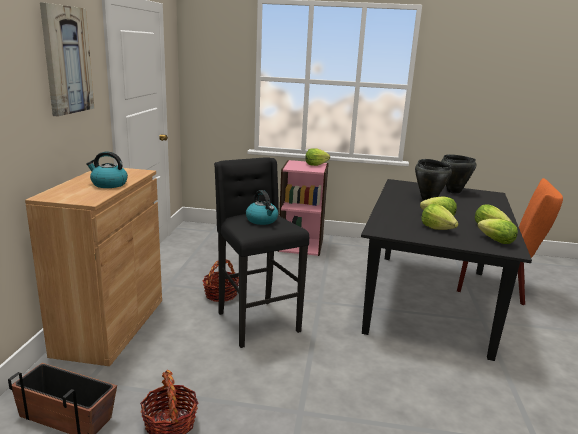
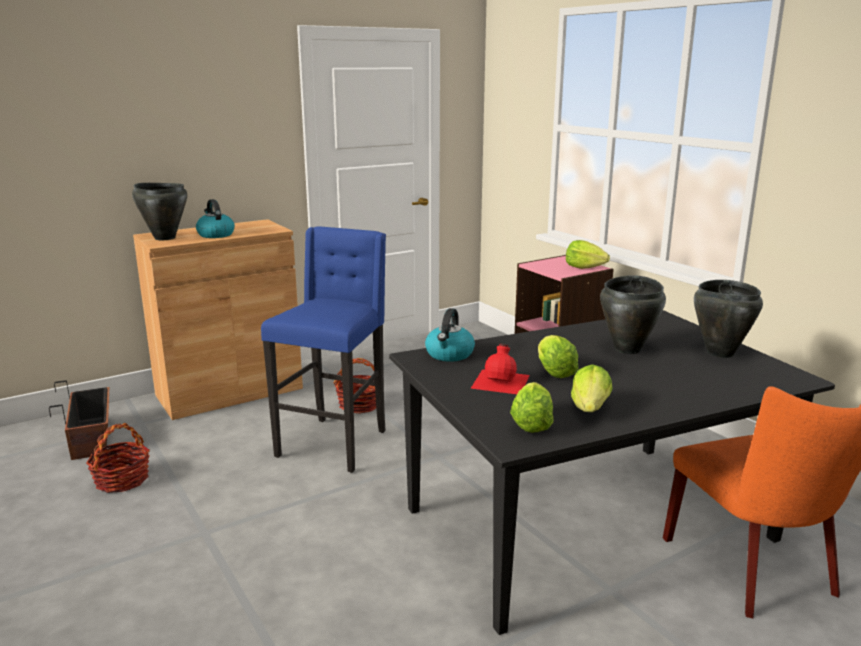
camera: 50 degrees right, 0 degrees up
picture [40,2,94,116] -> none
black stool [214,157,309,348] -> blue stool [261,226,386,473]
kettle [246,190,278,225] -> kettle moved to [425,308,475,362]
lettuce [421,204,459,230] -> red bottle [471,344,530,394]
none -> black cooking pot [132,183,187,240]

